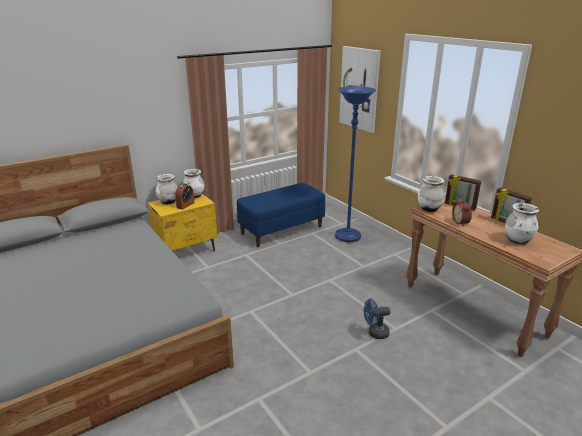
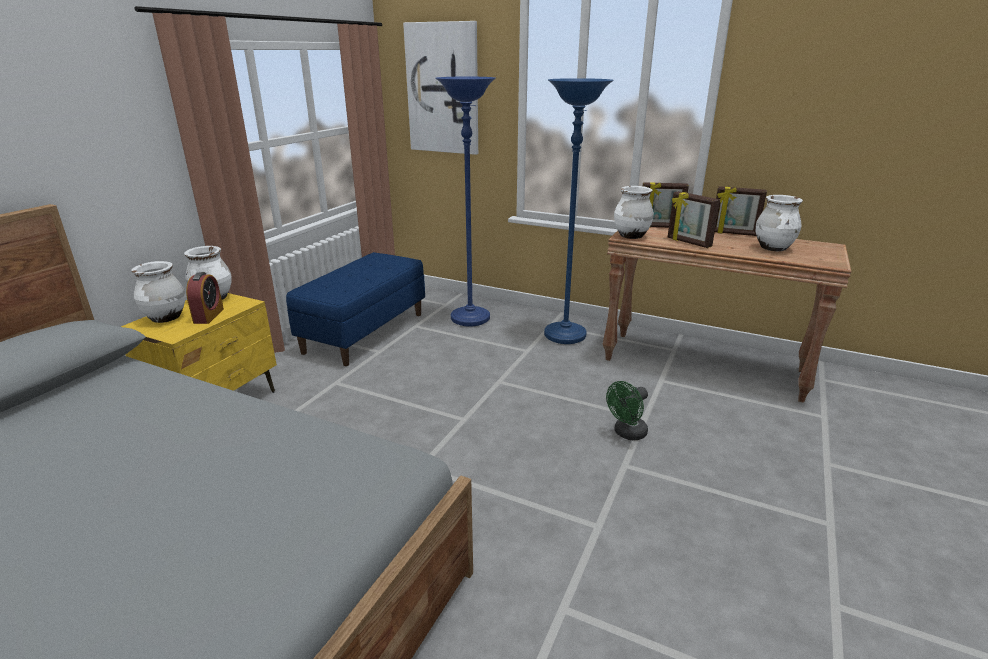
camera: 30 degrees left, 0 degrees up
blue fan [364,299,391,339] -> green fan [606,381,648,440]
alarm clock [452,198,472,226] -> picture frame [668,191,720,248]
none -> blue floor lamp [544,78,614,344]

